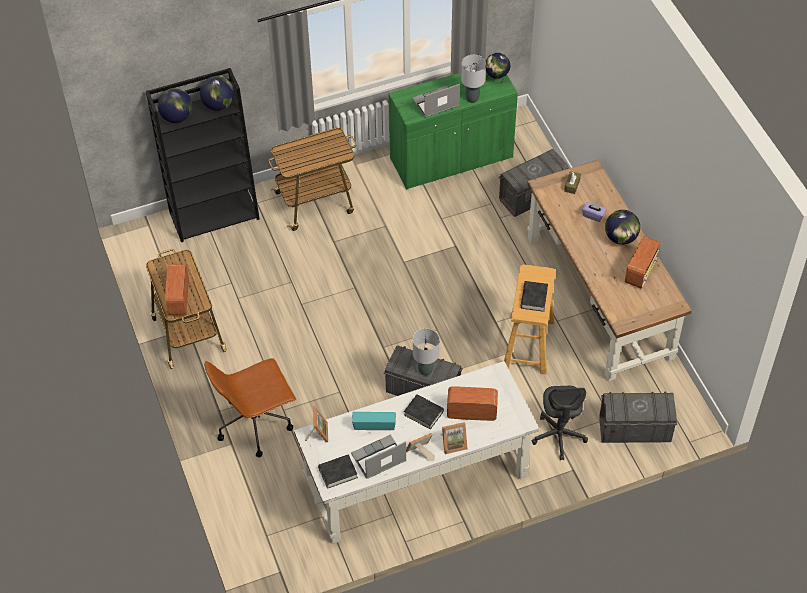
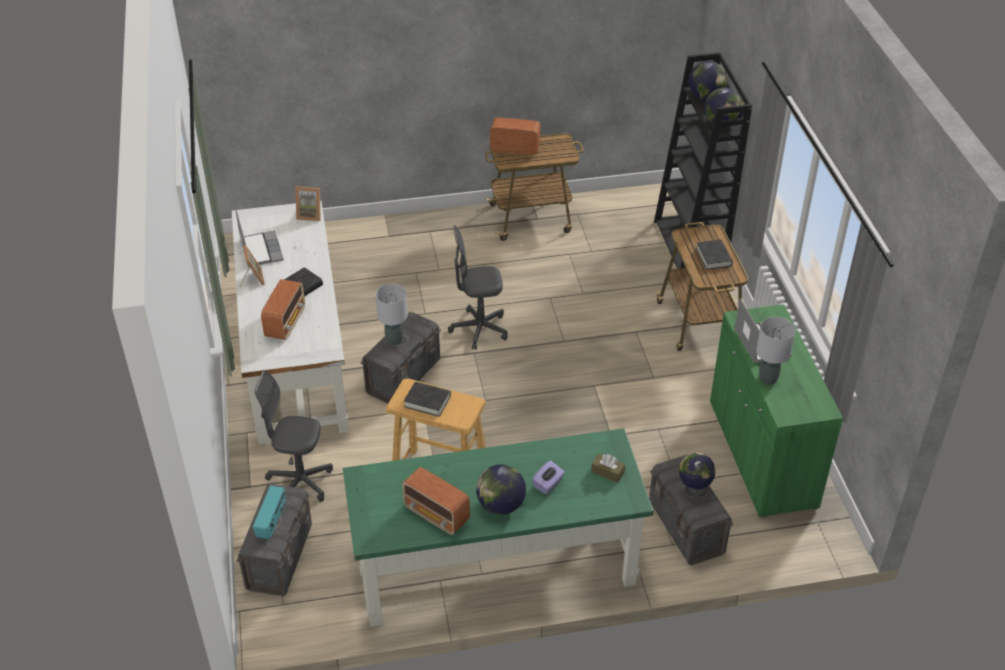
camera: 100 degrees right, 10 degrees down
brown office chair [204,358,296,457] -> none
black book [318,454,358,489] -> black book moved to [696,240,733,270]
radio [352,412,396,430] -> radio moved to [253,486,286,539]
picture frame [440,422,468,454] -> none
globe [486,53,511,83] -> globe moved to [679,453,716,496]
brown desk [527,160,692,382] -> green desk [343,428,653,627]
none -> grey office chair [448,225,508,350]

